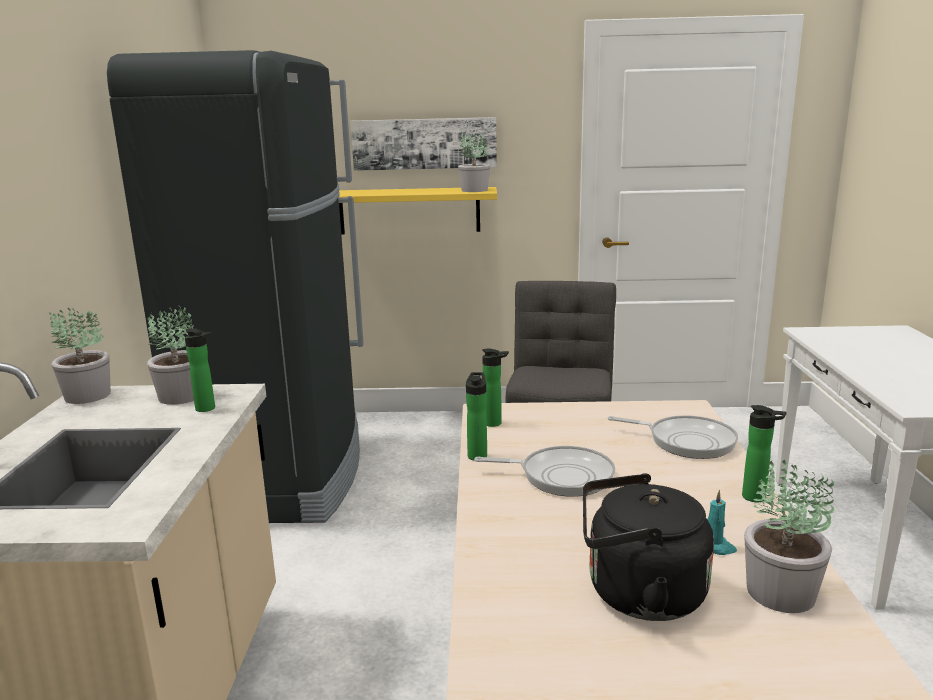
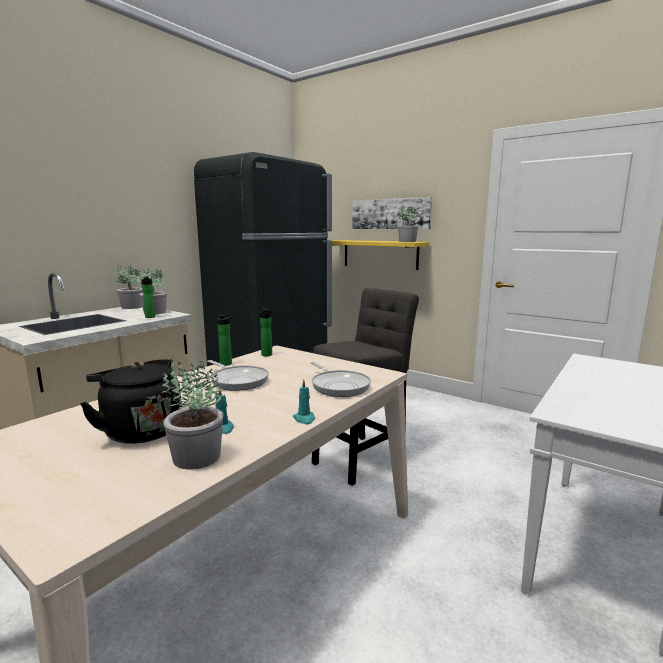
camera: 35 degrees right, 5 degrees down
bottle [742,405,786,502] -> turquoise candle [293,379,315,424]

